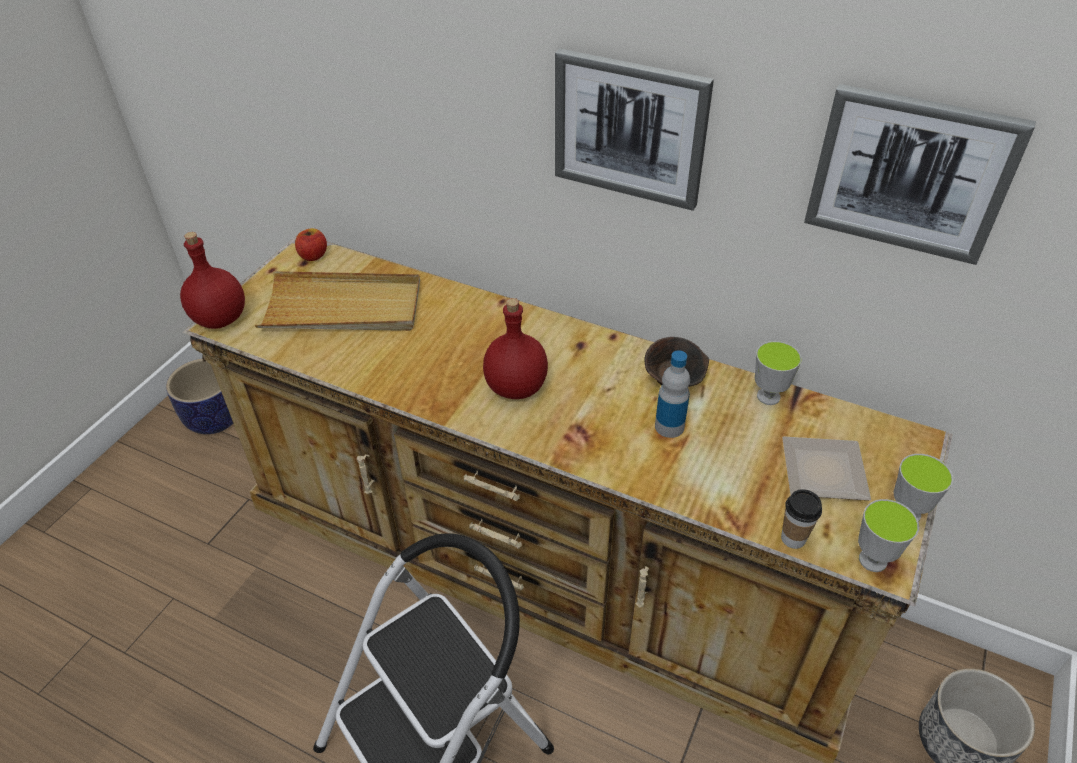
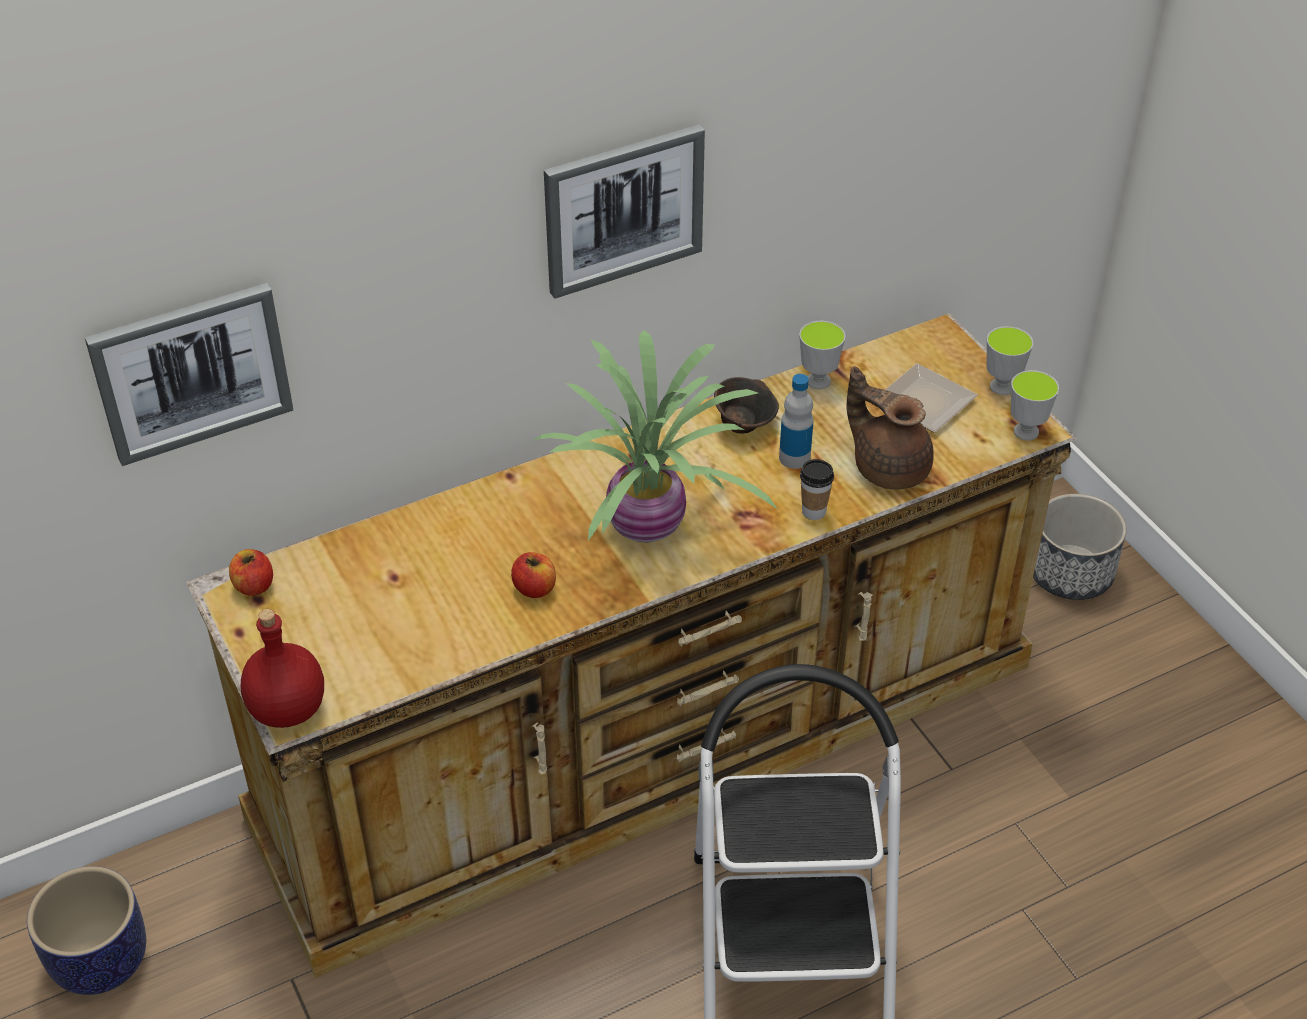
camera: 55 degrees left, 0 degrees up
beige tray [255,271,420,331] -> none
red bottle [483,298,548,399] -> potted plant [532,330,777,543]
cup [781,489,822,549] -> cup moved to [800,459,834,520]
picture [804,84,1036,265] -> picture moved to [85,283,293,466]
none -> apple [511,552,556,598]
none -> brown teapot [847,366,934,490]

